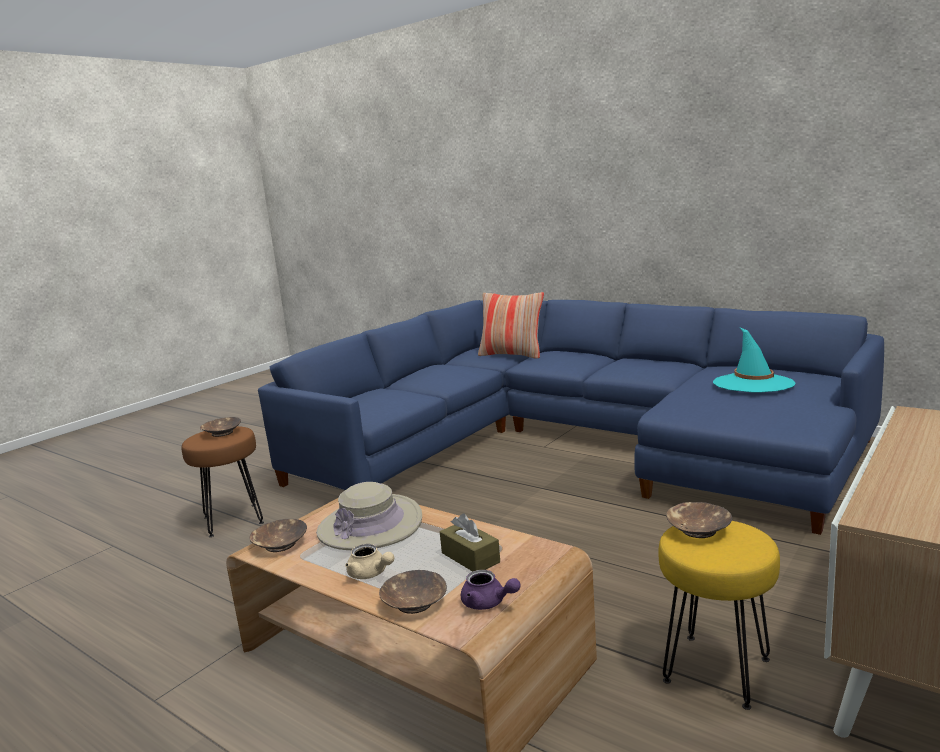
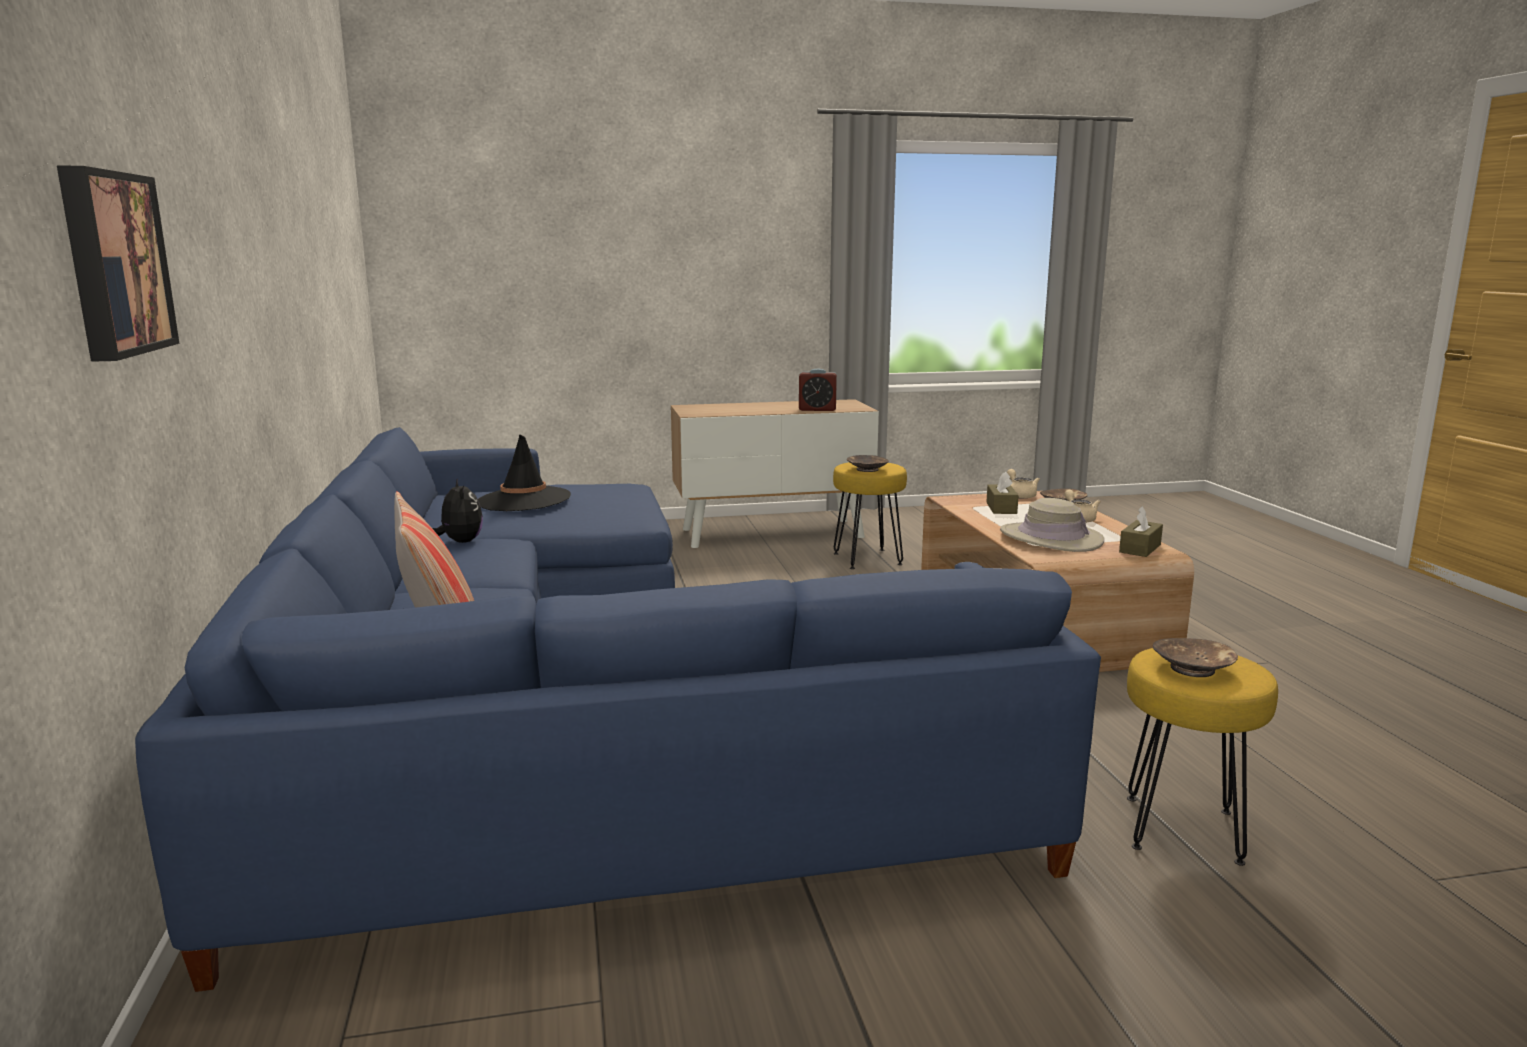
camera: 140 degrees left, 0 degrees up
brown stool [182,426,264,537] -> yellow stool [1127,648,1278,866]
brown bowl [250,519,307,552] -> brown tissue box [1119,506,1163,557]
purple teapot [461,570,521,610] -> beige teapot [1007,469,1040,499]
turquoise hat [713,327,795,392] -> black hat [478,434,571,511]
none -> picture [57,165,180,362]
none -> plush toy [432,478,483,543]
none -> alarm clock [799,368,837,411]

